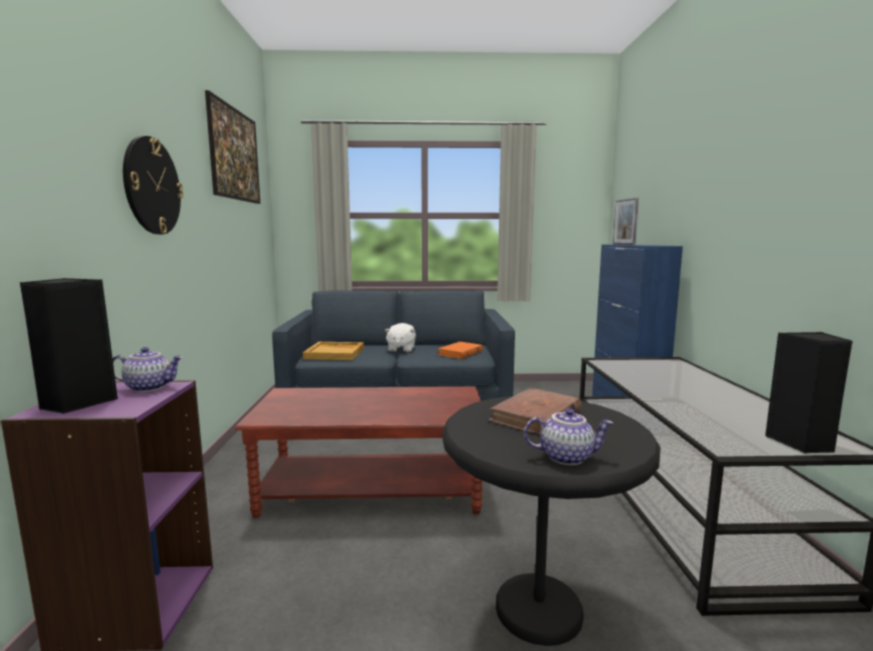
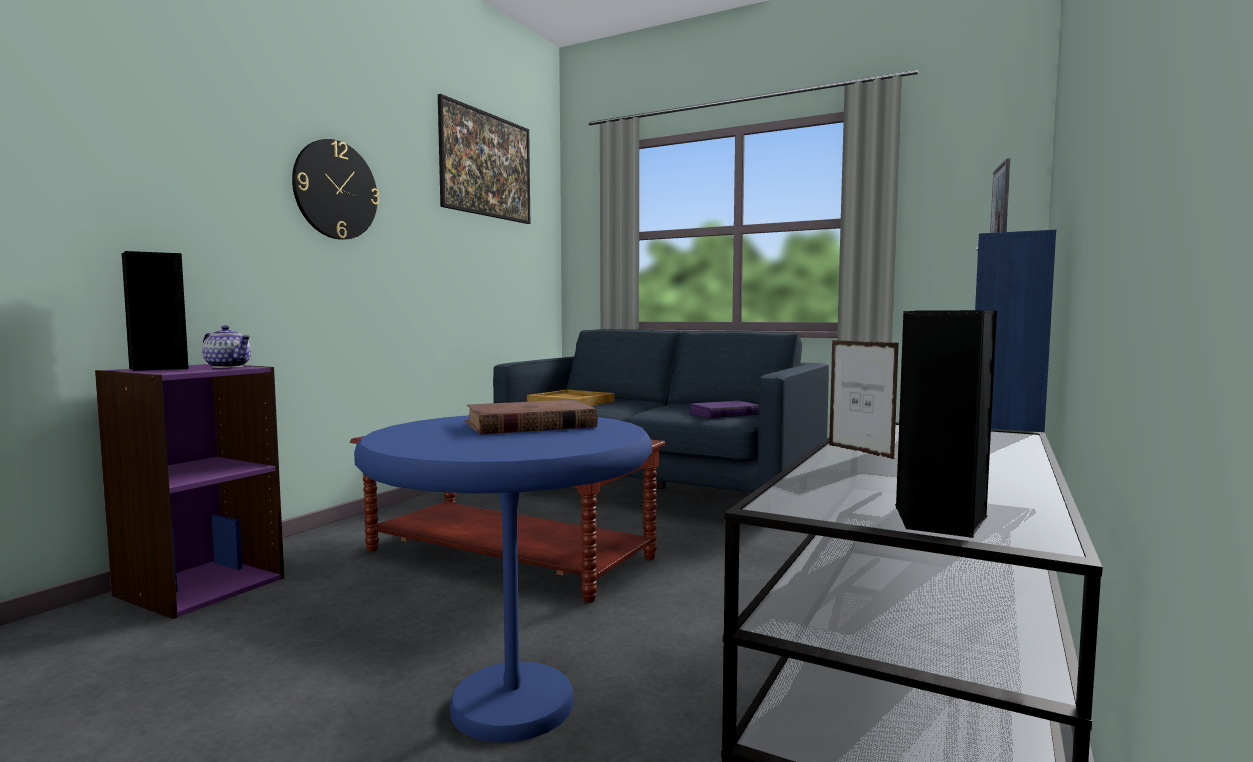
camera: 30 degrees right, 5 degrees down
white plush toy [384,323,416,352] -> none
orange book [437,342,483,359] -> purple book [688,401,759,418]
black side table [442,396,660,646] -> blue side table [354,415,652,743]
teapot [524,408,613,465] -> none
none -> picture frame [829,340,899,460]

